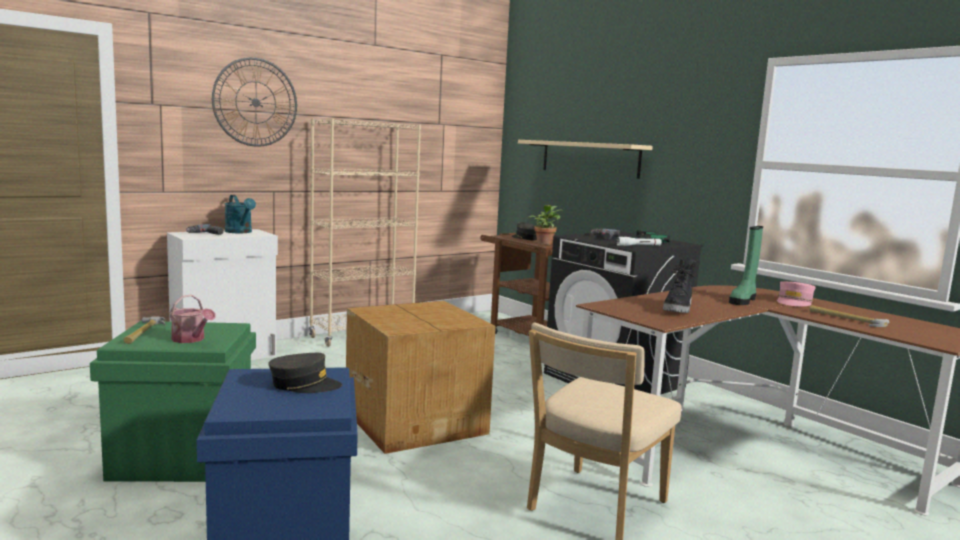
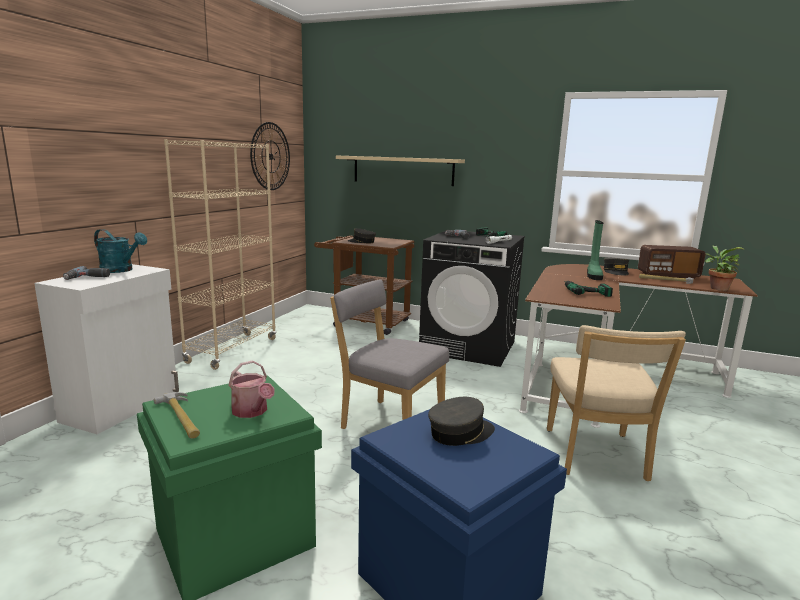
camera: 30 degrees left, 5 degrees up
watering can [170,295,215,343] -> watering can turned 45 degrees clockwise [228,361,275,418]
wall clock [212,57,297,147] -> wall clock moved to [250,122,290,190]
cardboard box [346,301,496,454] -> grey chair [330,279,449,429]
potted plant [528,205,563,245] -> potted plant moved to [705,246,745,291]
black boot [663,258,696,313] -> power drill [564,281,613,297]
pink cap [777,281,816,306] -> grey cap [603,258,629,275]
none -> radio [638,245,706,279]

